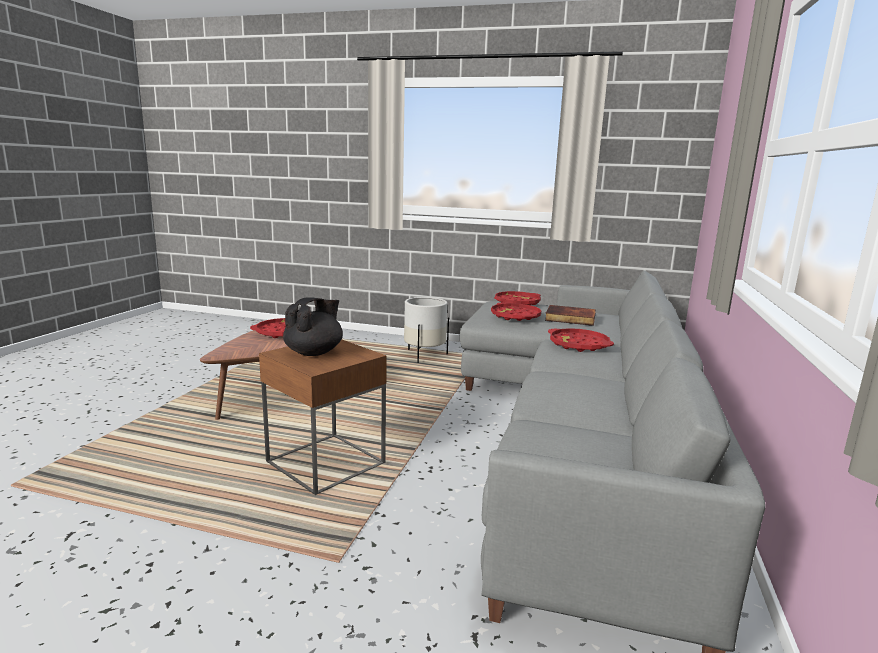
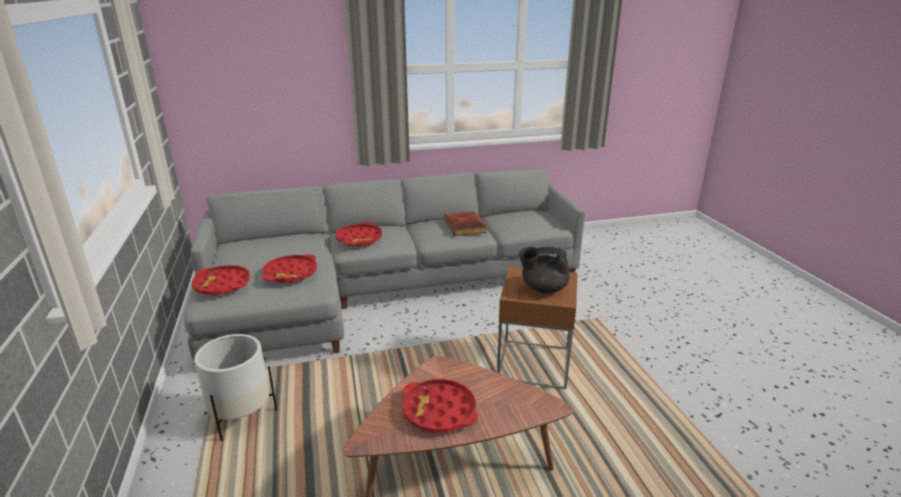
camera: 120 degrees left, 10 degrees up
book [545,305,596,326] -> book moved to [444,211,487,236]

